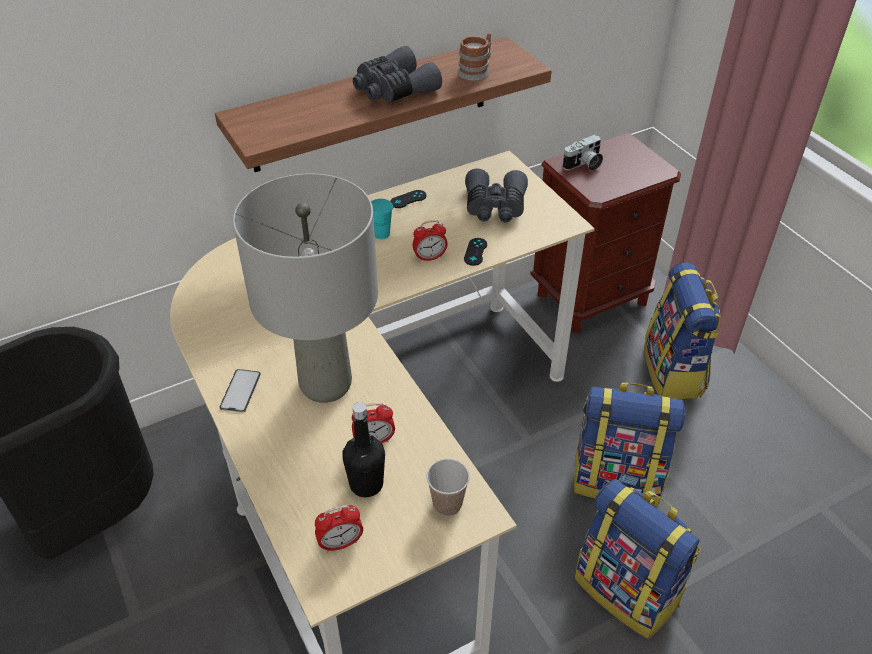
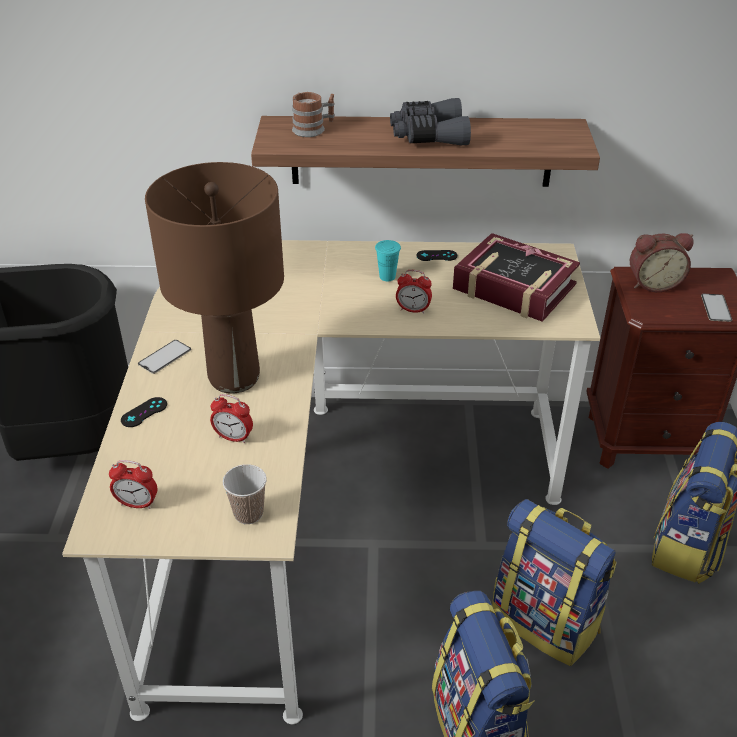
camera: 30 degrees right, 5 degrees down
grey table lamp [233,174,378,403] -> brown table lamp [145,162,284,394]
black bottle [342,402,385,497] -> none
mug [458,33,491,81] -> mug moved to [292,92,335,137]
black game controller [464,238,487,266] -> black game controller moved to [121,397,167,427]
grey binoculars [465,168,528,223] -> book [453,233,580,322]
camera [563,135,603,171] -> alarm clock [630,233,694,292]
none -> phone [701,294,732,322]

